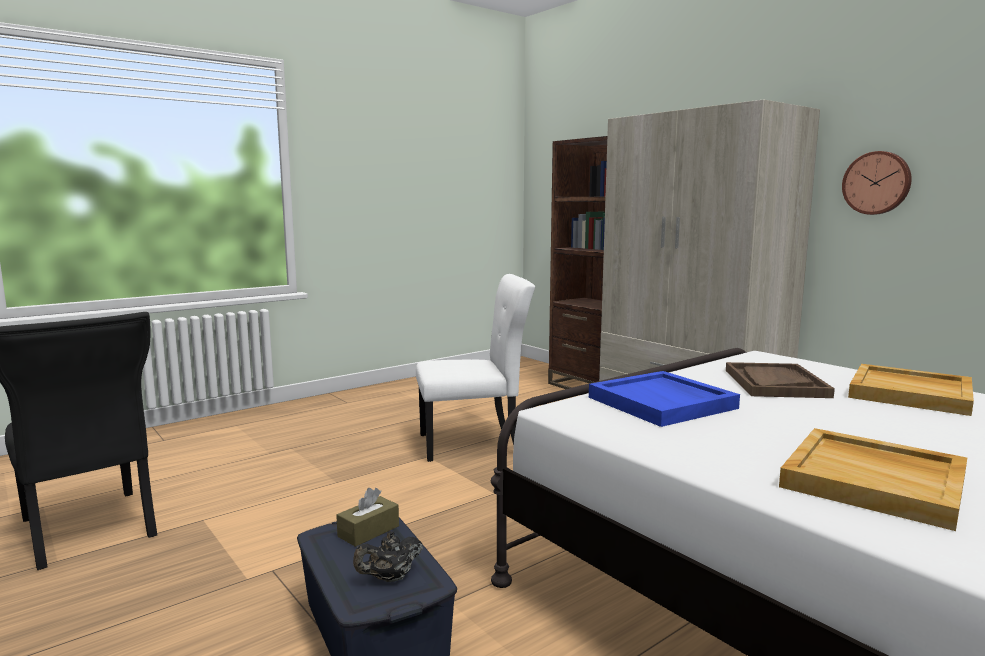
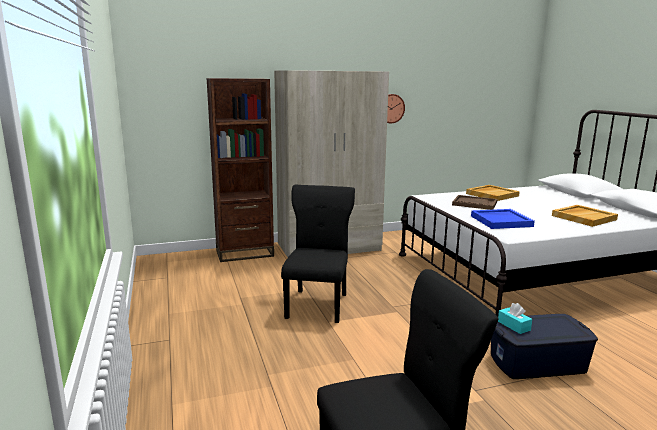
camera: 70 degrees left, 5 degrees up
brown tissue box [336,488,399,547] -> turquoise tissue box [498,303,532,334]
black teapot [353,531,423,582] -> none
white chair [416,274,535,462] -> black chair [281,185,355,323]

